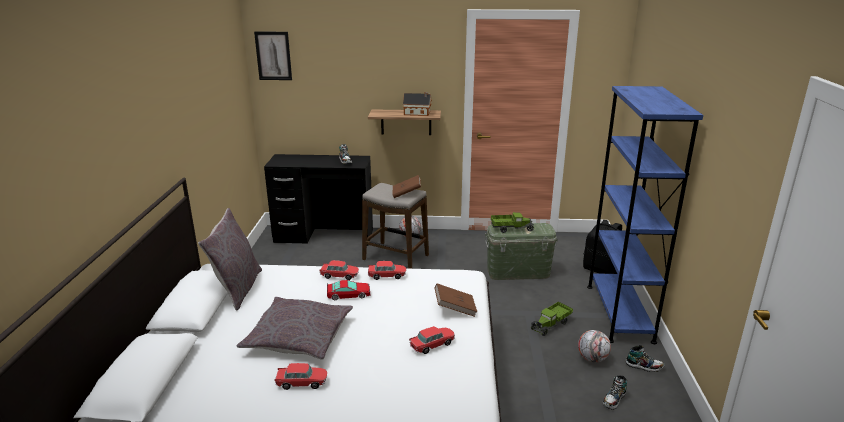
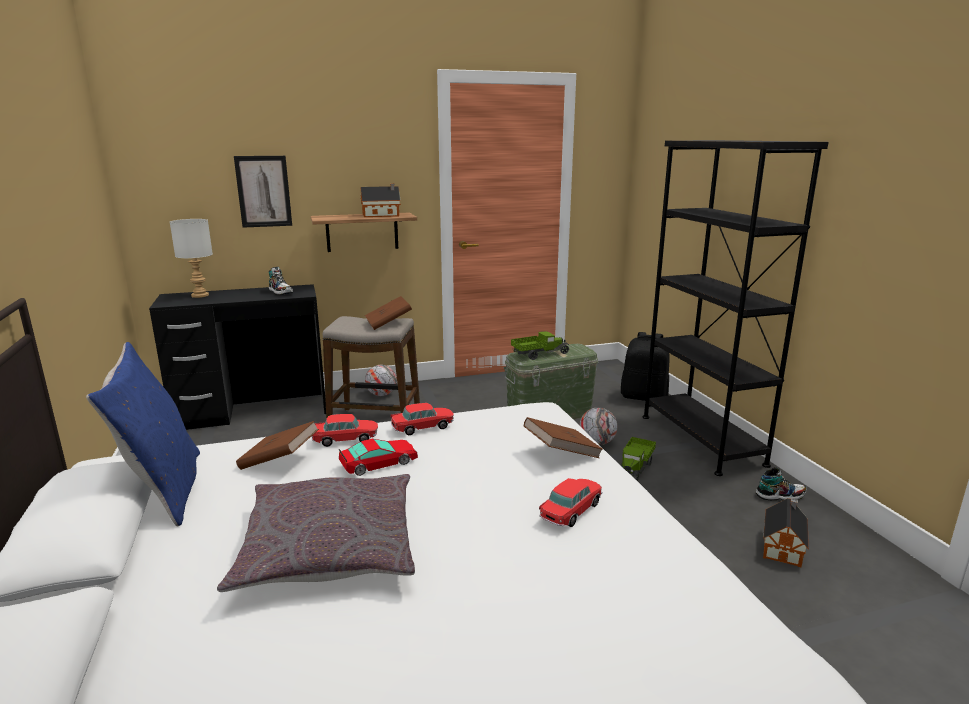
camera: 20 degrees left, 5 degrees down
grey pillow [198,208,262,311] -> blue pillow [86,342,200,526]
picture [254,31,292,80] -> picture moved to [234,156,292,228]
toy car [275,363,327,390] -> none
football [578,330,611,362] -> football moved to [579,408,617,445]
blue bookcase [587,86,703,344] -> black bookcase [642,140,828,476]
shoe [603,375,627,410] -> toy house [763,498,809,567]
none -> grey table lamp [170,219,213,298]
none -> brown book [236,421,319,470]

